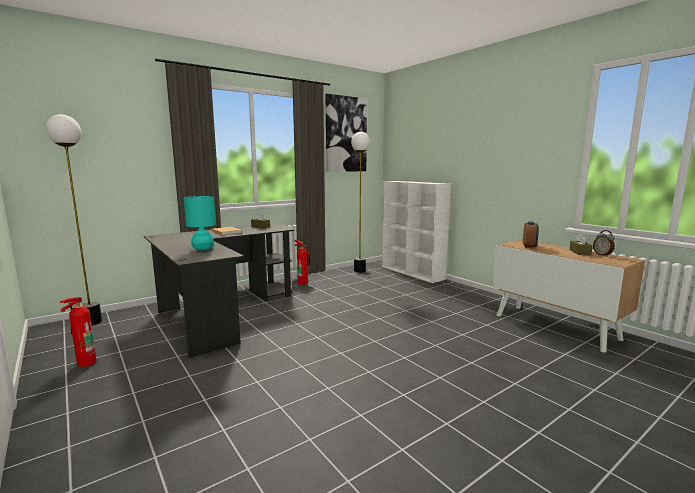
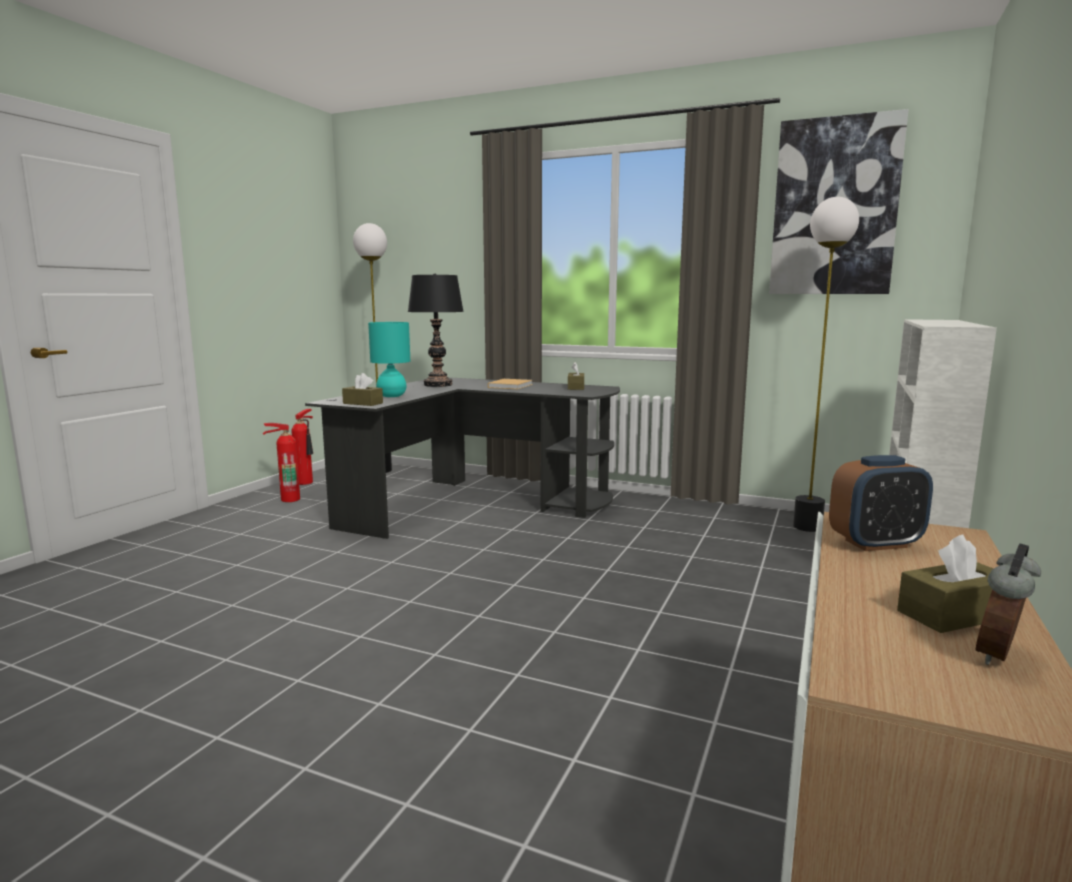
camera: 60 degrees right, 0 degrees up
fire extinguisher [295,240,311,285] -> fire extinguisher moved to [291,409,313,485]
none -> brown tissue box [342,373,383,406]
none -> black table lamp [408,274,464,387]

